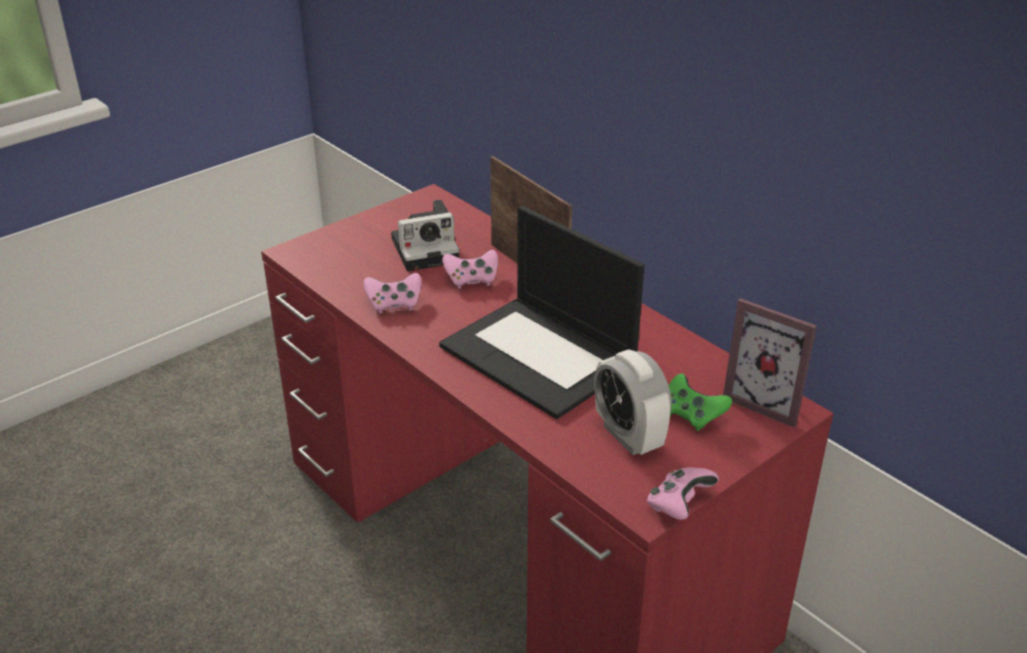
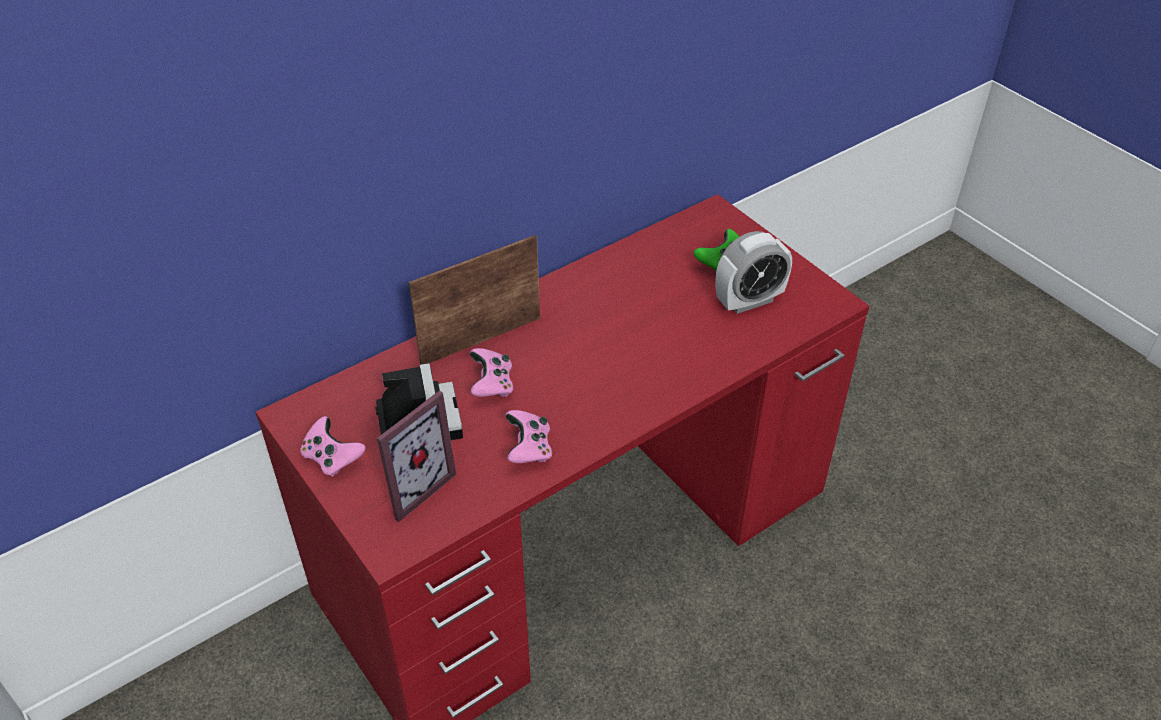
camera: 85 degrees left, 10 degrees up
laptop [439,206,645,419] -> none
pink game controller [647,468,719,520] -> pink game controller moved to [300,416,366,477]
picture frame [723,298,817,428] -> picture frame moved to [377,391,456,522]

